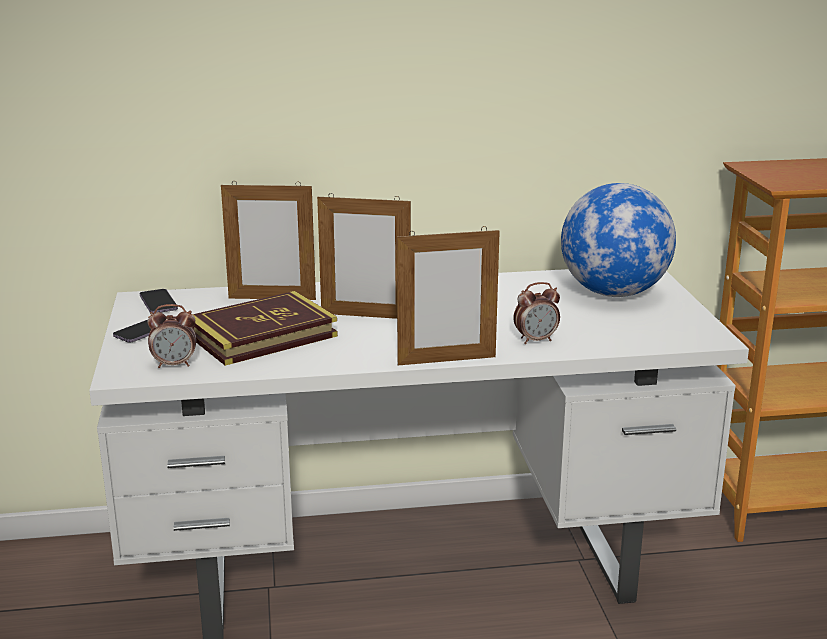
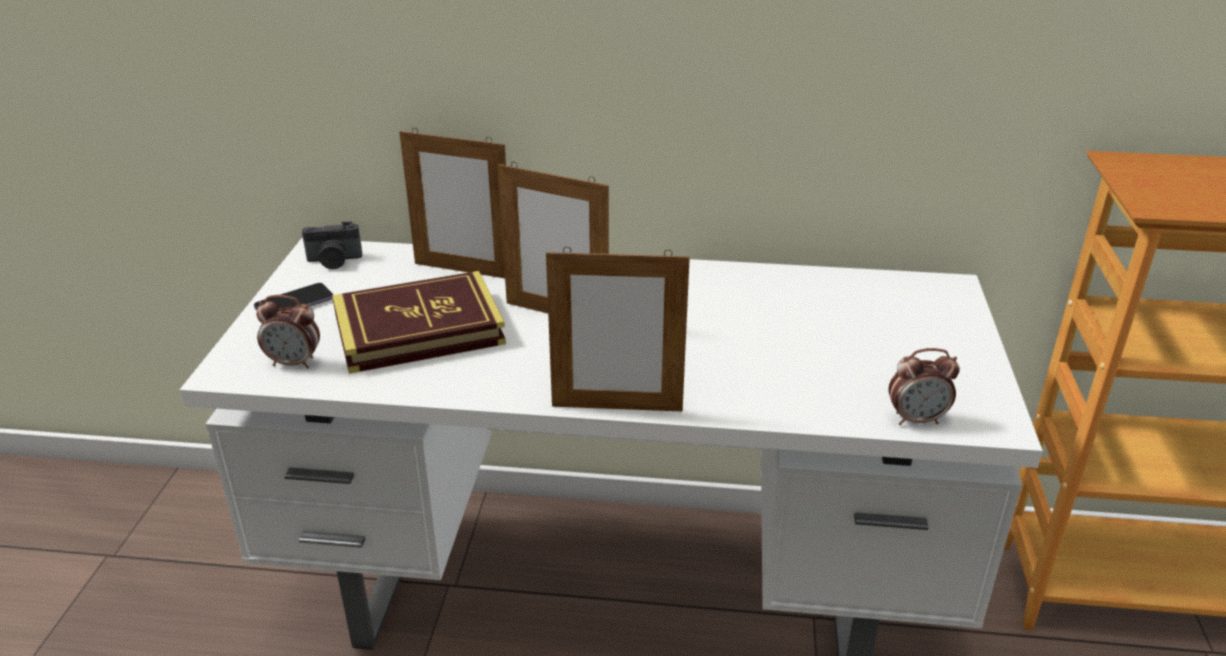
camera: 15 degrees right, 10 degrees up
phone [140,289,178,313] -> camera [302,221,362,269]
alarm clock [514,282,560,344] -> alarm clock moved to [889,348,960,425]
globe [561,183,676,297] -> none

